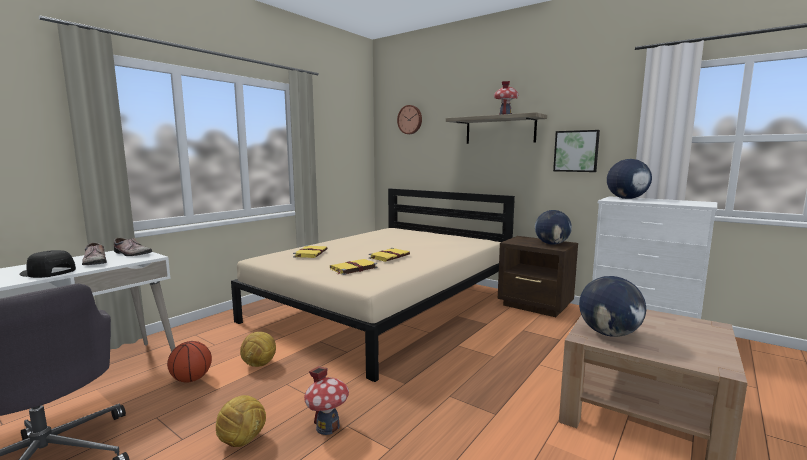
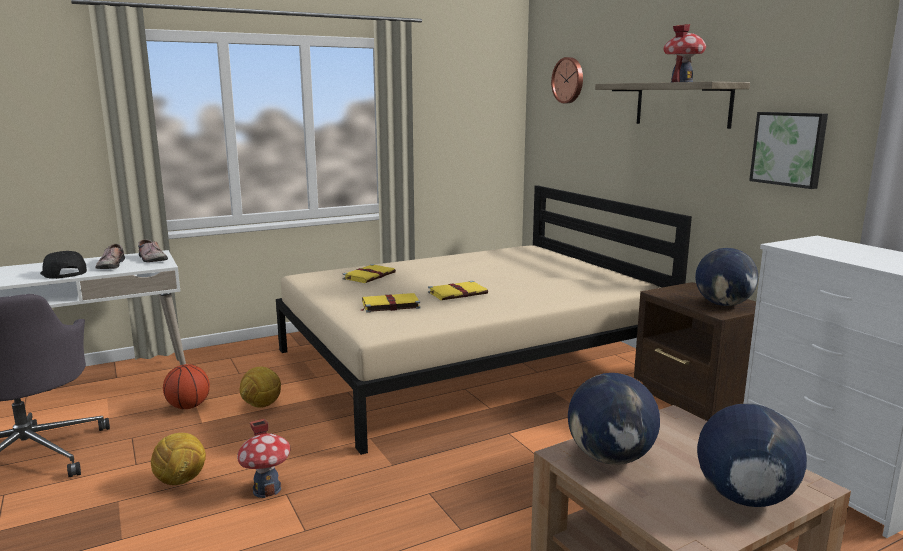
camera: 25 degrees right, 5 degrees up
globe [607,159,652,199] -> globe moved to [697,403,807,507]

